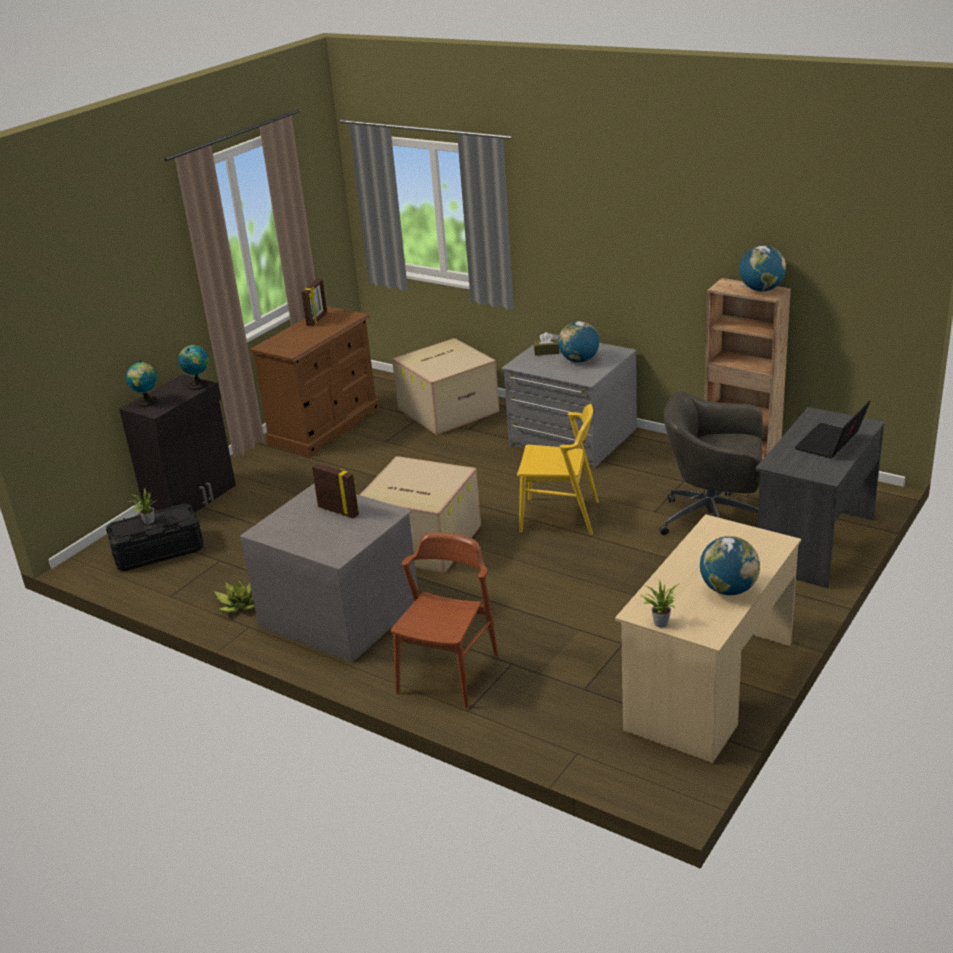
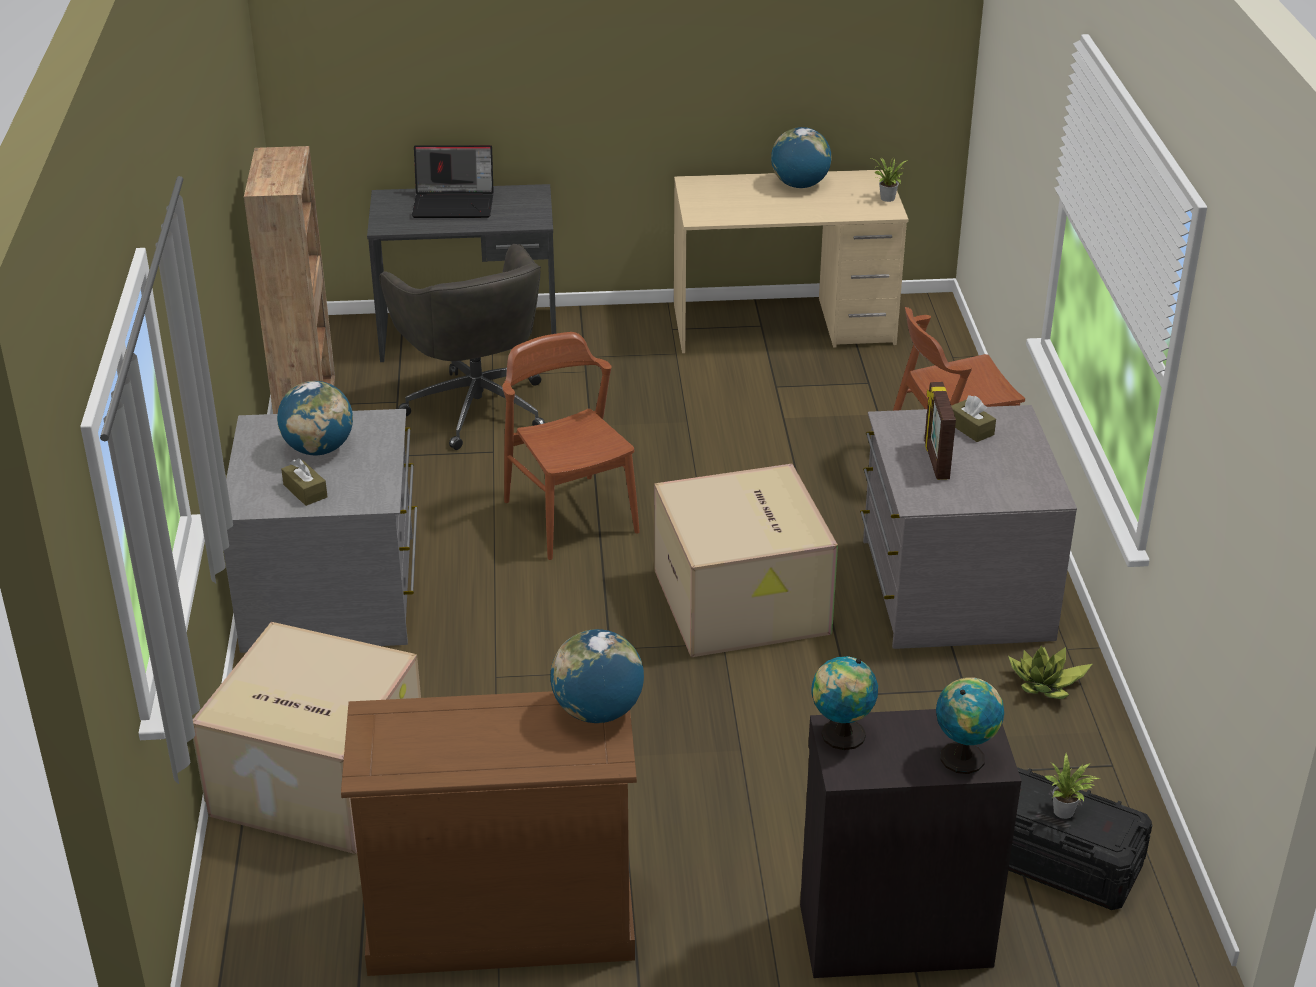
camera: 130 degrees left, 5 degrees up
picture frame [301,279,327,326] -> none
yellow chair [517,404,599,535] -> brown chair [502,332,640,560]
globe [740,245,786,291] -> globe moved to [550,629,644,723]
none -> brown tissue box [951,395,996,442]

